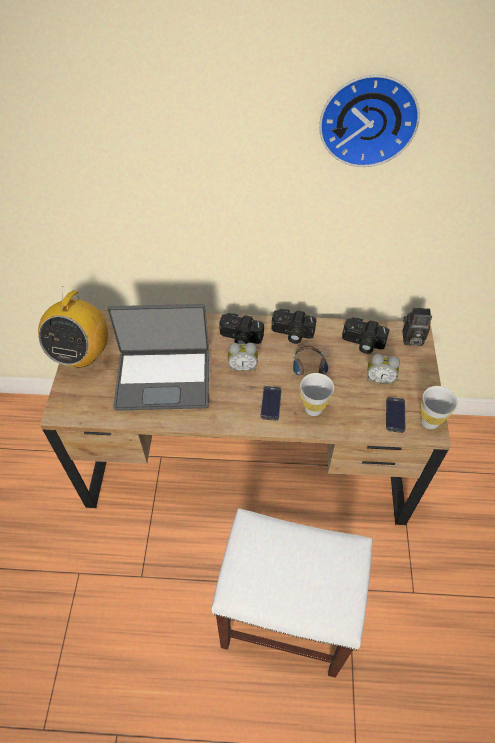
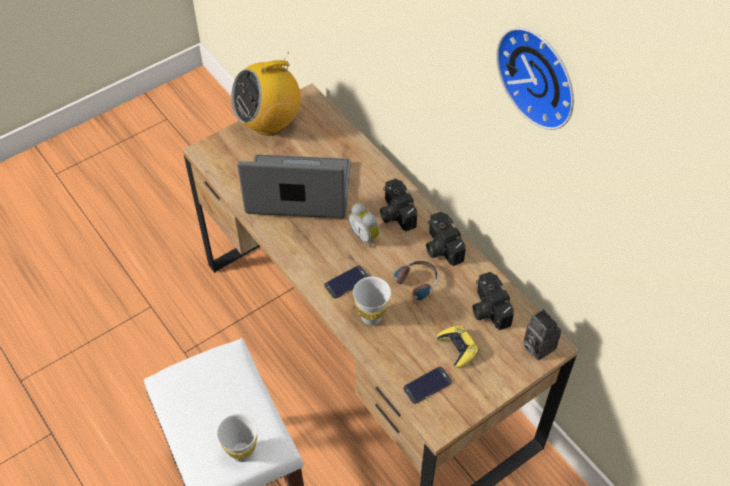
camera: 50 degrees right, 0 degrees up
laptop [108,304,209,411] -> laptop turned 135 degrees clockwise [237,155,351,218]
alarm clock [367,354,400,386] -> yellow game controller [437,326,479,368]
white cup [420,386,458,429] -> white cup moved to [217,414,257,462]

